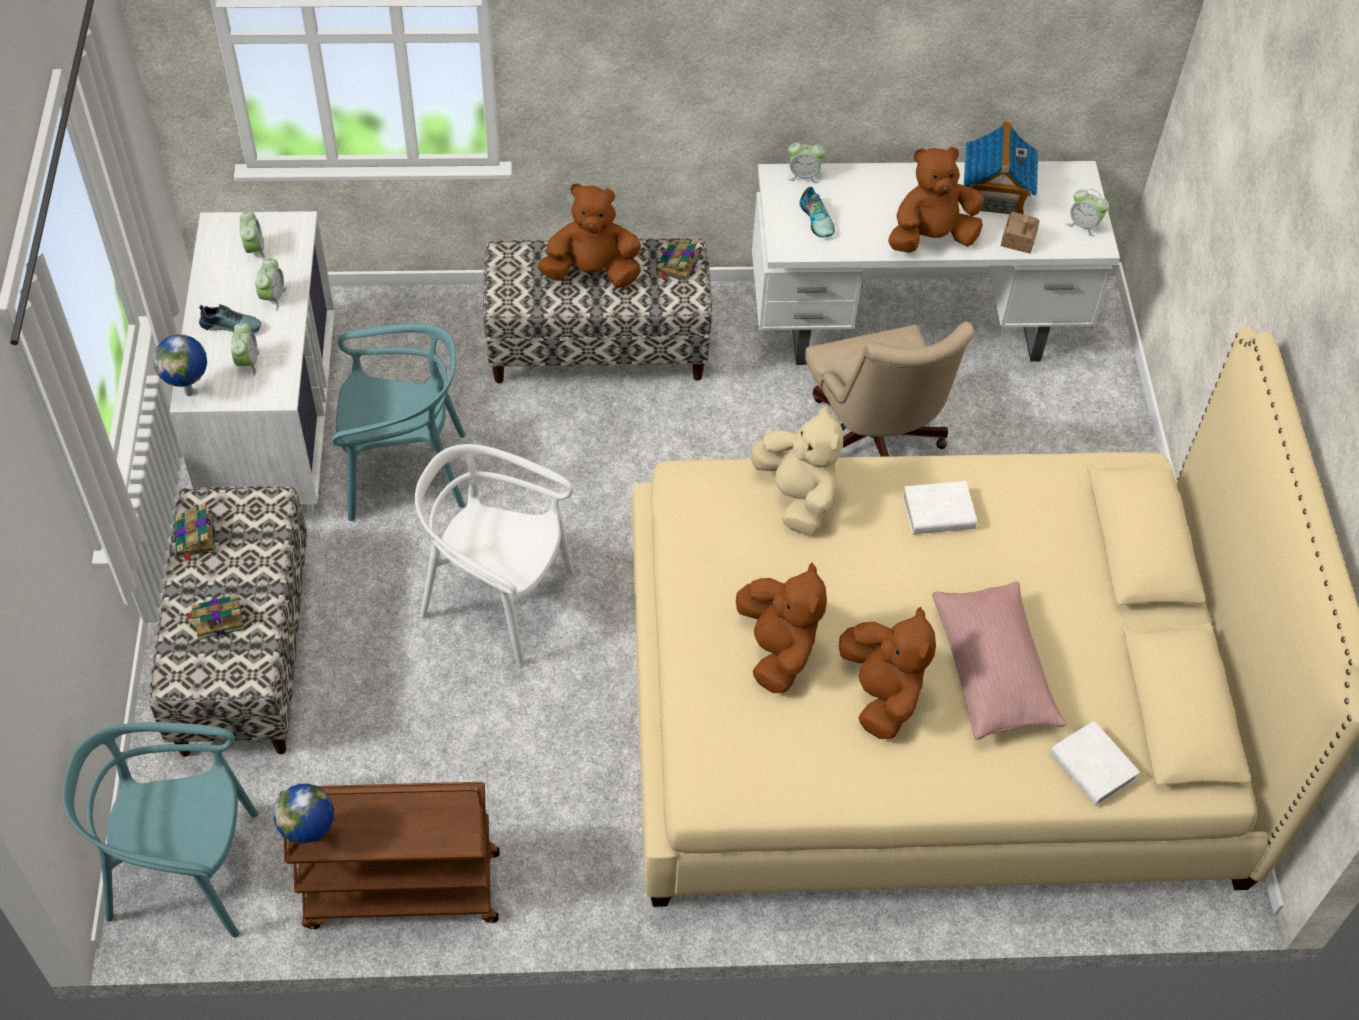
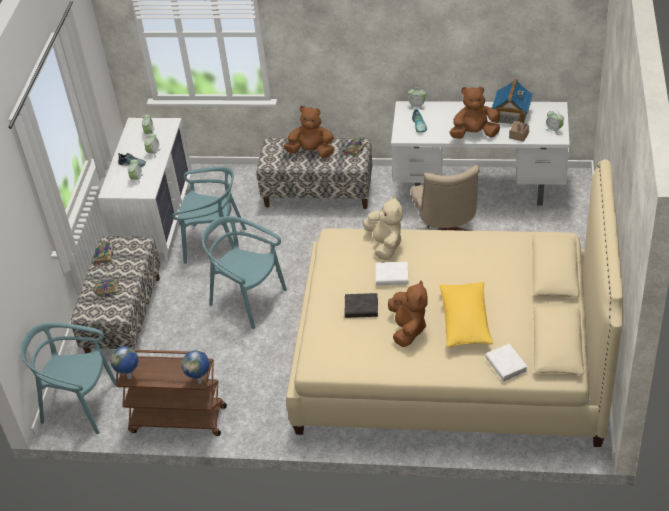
camera: 15 degrees right, 10 degrees down
globe [153,334,207,396] -> globe moved to [182,350,210,384]
white chair [415,444,575,667] -> turquoise chair [202,216,287,329]
brown plush toy [736,563,827,693] -> black book [345,293,378,318]
white book [903,481,977,534] -> white book moved to [376,262,408,286]
pink pillow [932,581,1066,740] -> yellow pillow [440,282,493,348]

